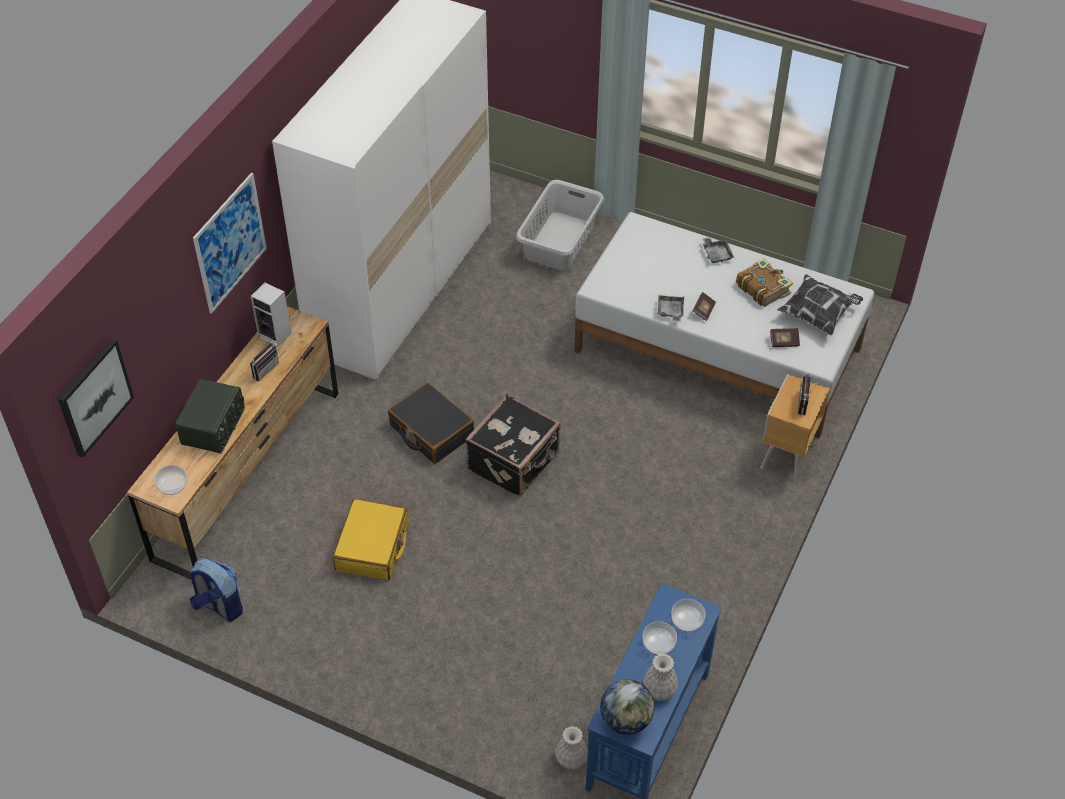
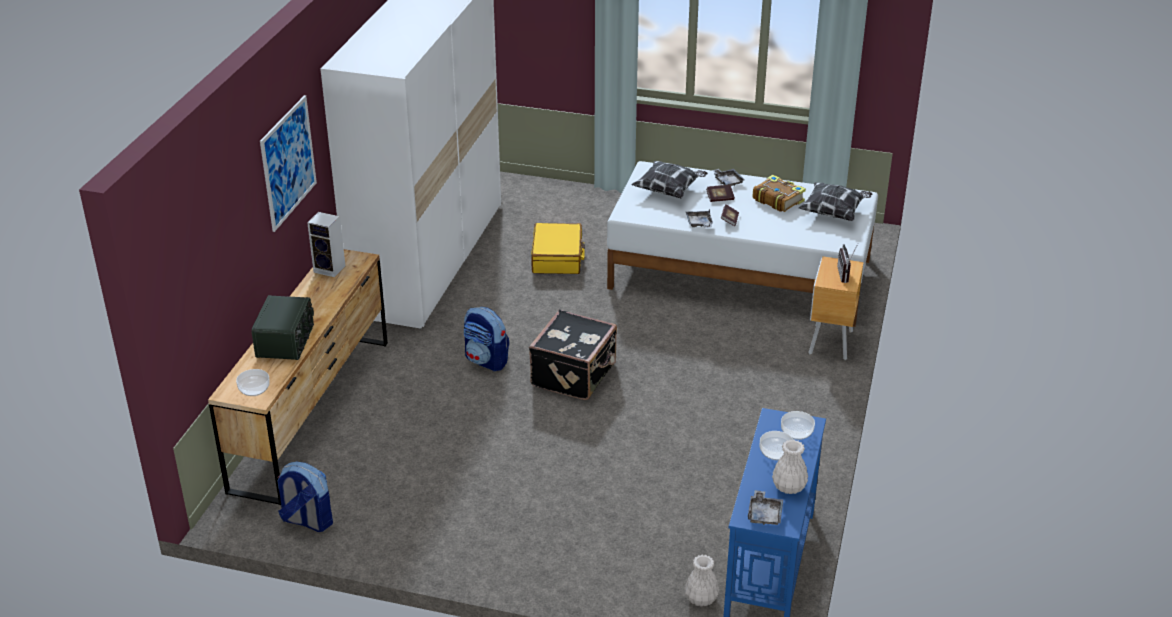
camera: 10 degrees left, 15 degrees down
picture [58,338,134,457] -> none
radio [250,342,279,381] -> none
yellow suitcase [333,498,409,581] -> yellow suitcase moved to [531,223,585,274]
black suitcase [388,383,474,464] -> backpack [464,307,509,371]
grey laundry basket [516,180,604,271] -> none
globe [600,679,655,735] -> grey tray [748,490,783,525]
book [770,328,800,347] -> book moved to [706,185,735,202]
none -> pillow [631,161,708,198]

